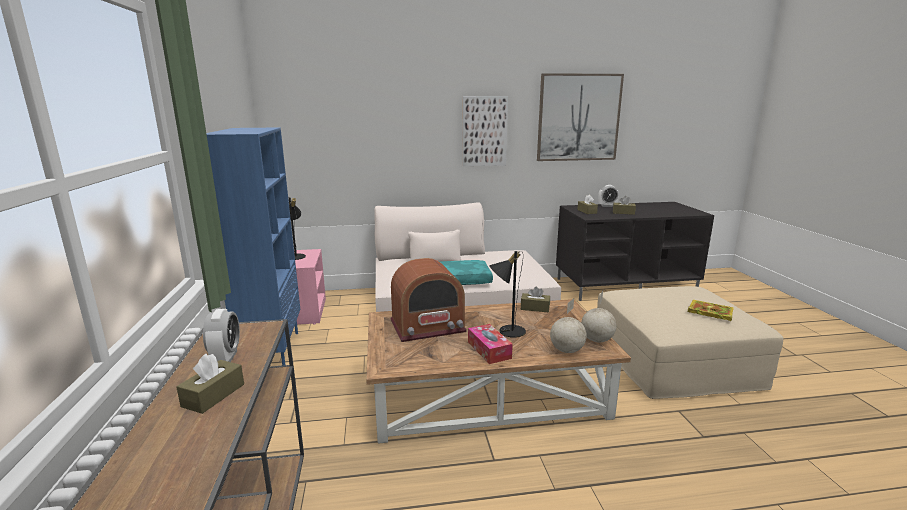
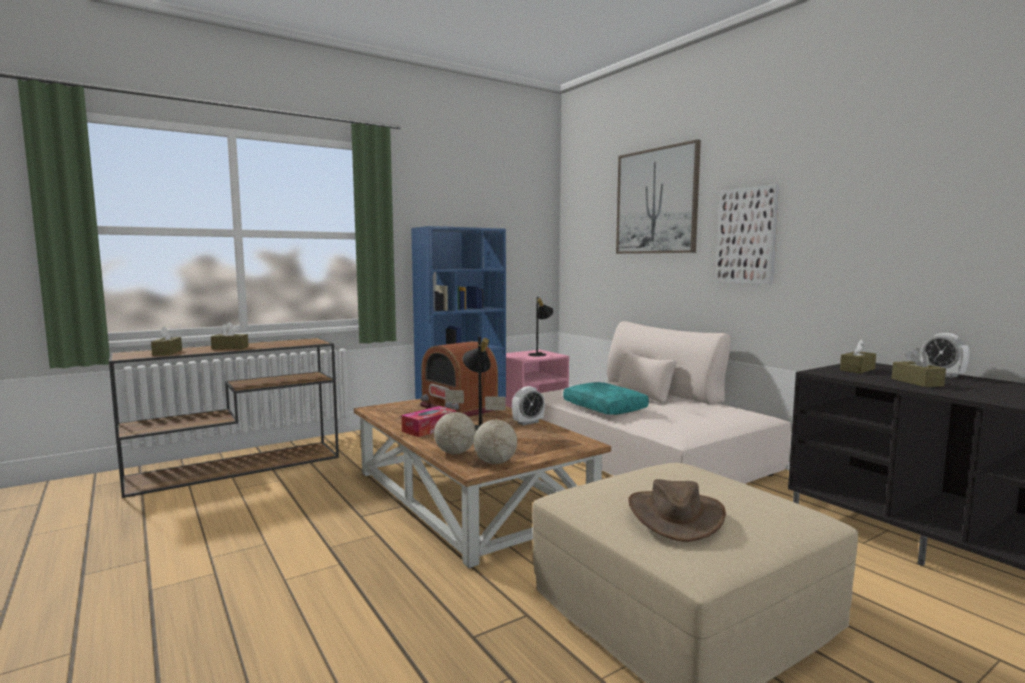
camera: 65 degrees right, 10 degrees down
alarm clock [203,309,240,362] -> alarm clock moved to [512,386,545,425]
brown tissue box [521,287,550,313] -> brown tissue box moved to [151,326,182,356]
picture [537,73,624,161] -> picture moved to [616,139,701,254]
book [688,300,734,321] -> brown hat [628,479,726,542]

